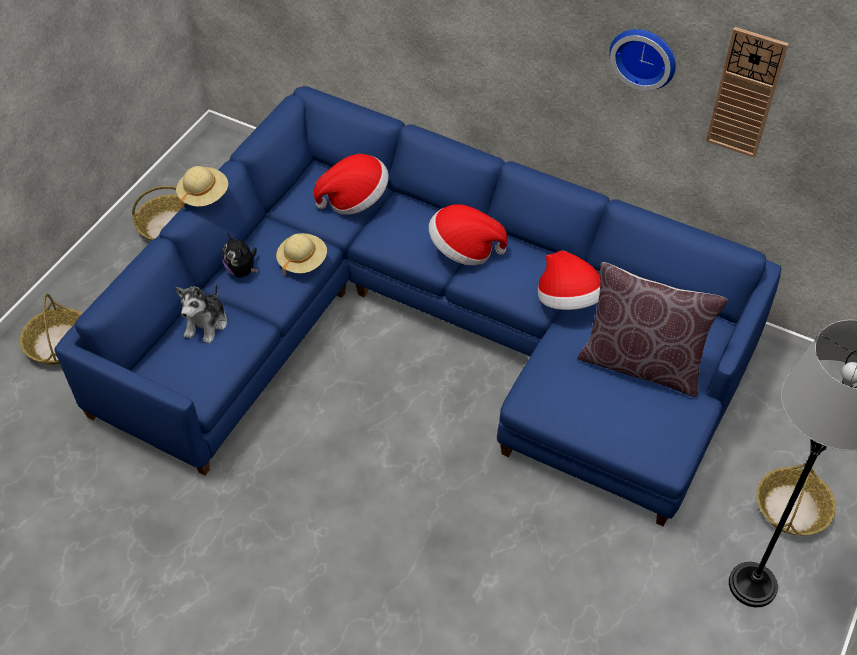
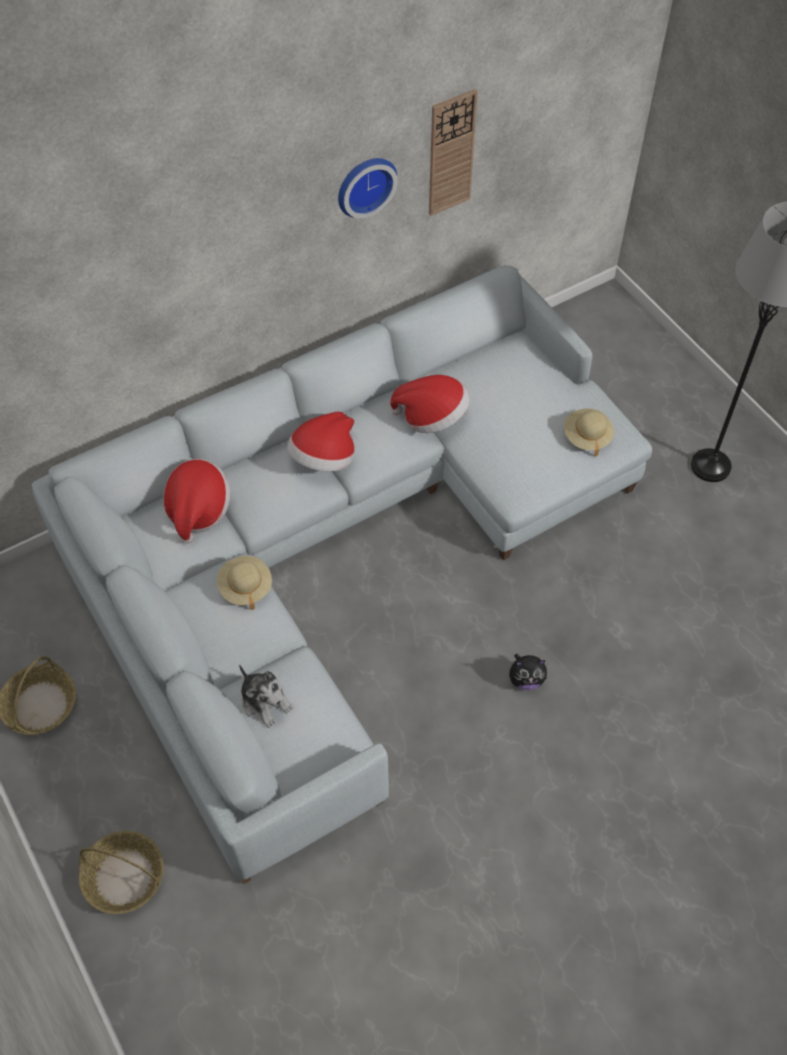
camera: 60 degrees left, 5 degrees up
blue sofa [54,86,781,527] -> grey sofa [32,265,652,884]
beige hat [176,166,228,209] -> beige hat moved to [564,408,614,456]
plush toy [222,233,258,278] -> plush toy moved to [509,654,547,690]
brown pillow [577,262,728,397] -> none
basket [756,463,836,535] -> none

